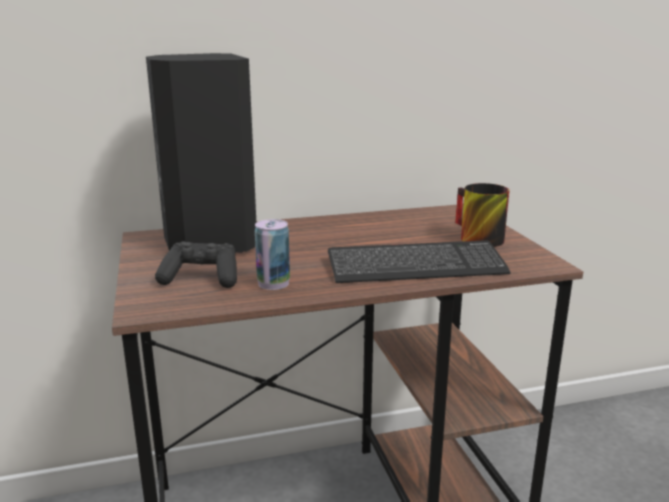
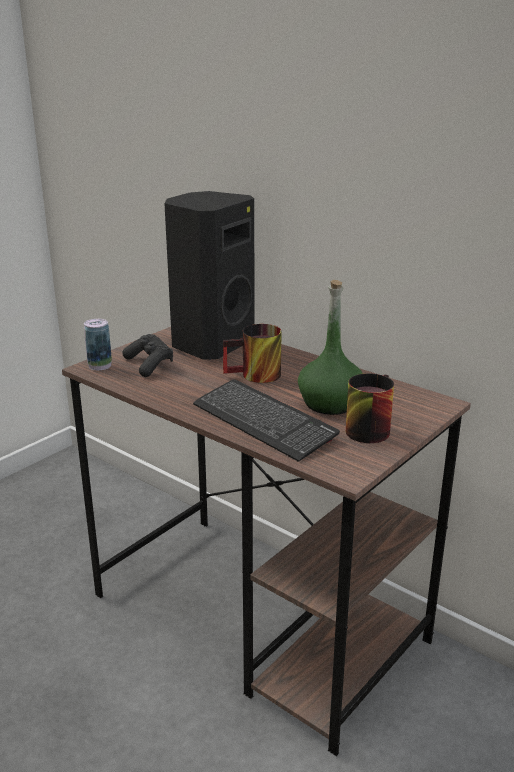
camera: 55 degrees right, 5 degrees up
can [255,219,290,290] -> can moved to [84,319,112,370]
none -> mug [223,324,282,383]
none -> green bottle [298,280,363,415]

